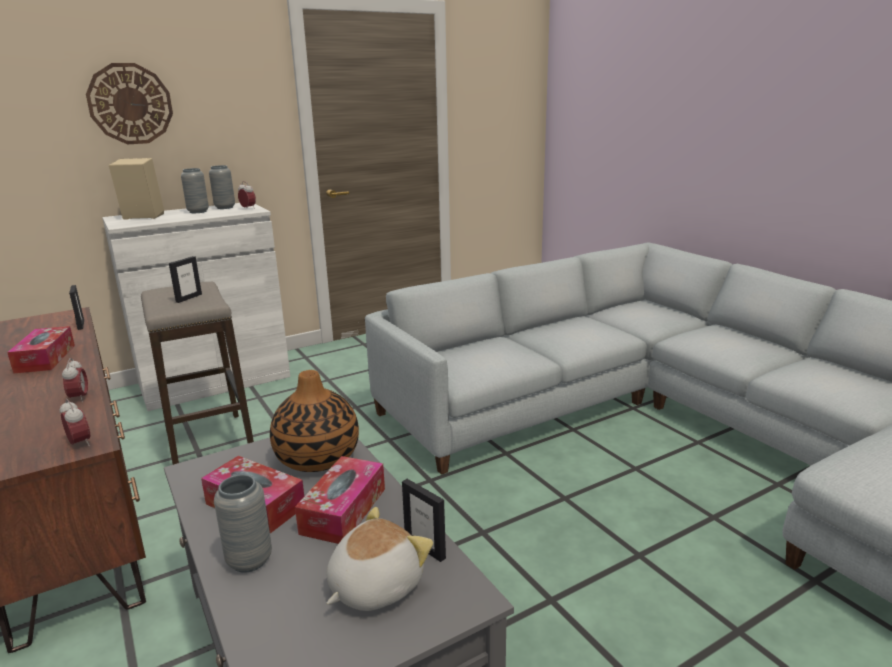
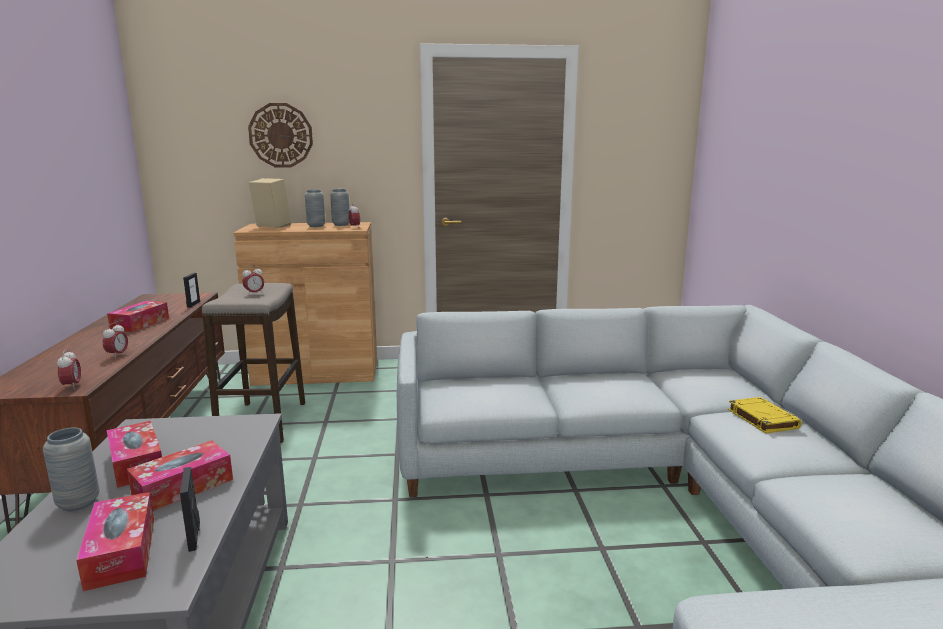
camera: 25 degrees right, 5 degrees down
white cabinet [102,203,290,411] -> brown cabinet [234,222,377,386]
picture frame [169,256,202,303] -> alarm clock [242,266,264,294]
vase [270,370,359,472] -> none
plush toy [327,507,433,611] -> tissue box [76,492,154,591]
none -> yellow book [728,397,802,434]

